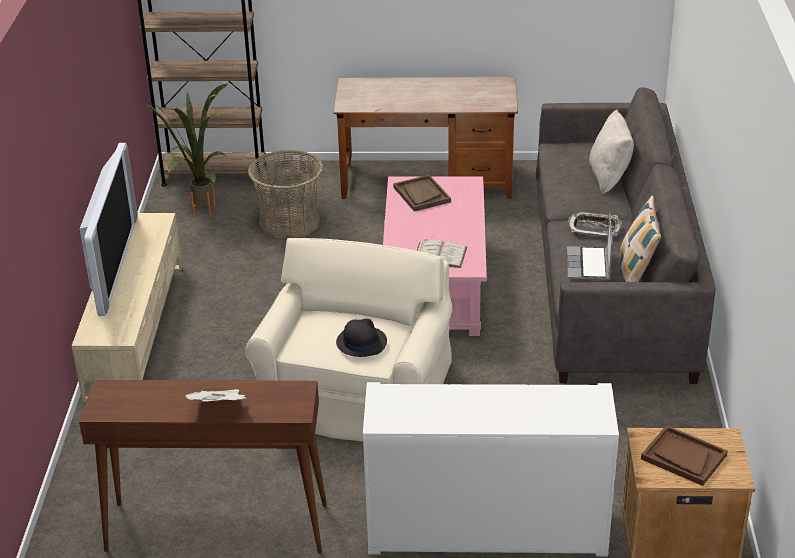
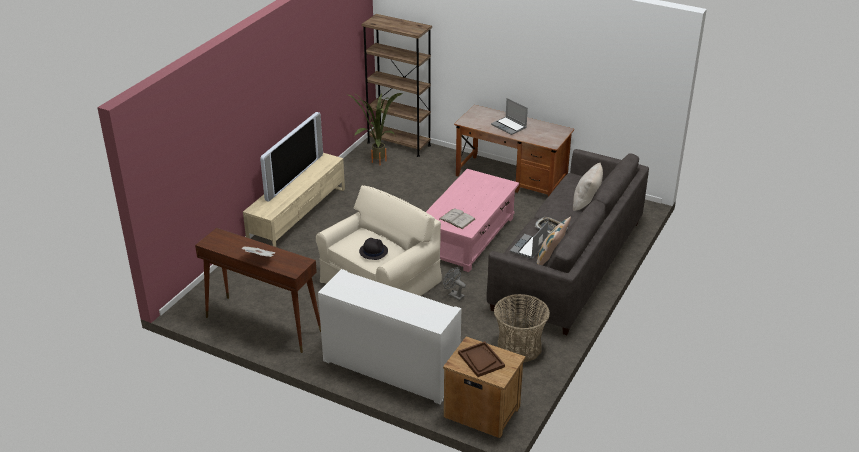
camera: 25 degrees right, 0 degrees up
basket [248,150,323,239] -> basket moved to [494,294,550,362]
brown tray [393,175,451,212] -> none
none -> grey fan [443,267,466,301]
none -> laptop [491,98,528,135]

